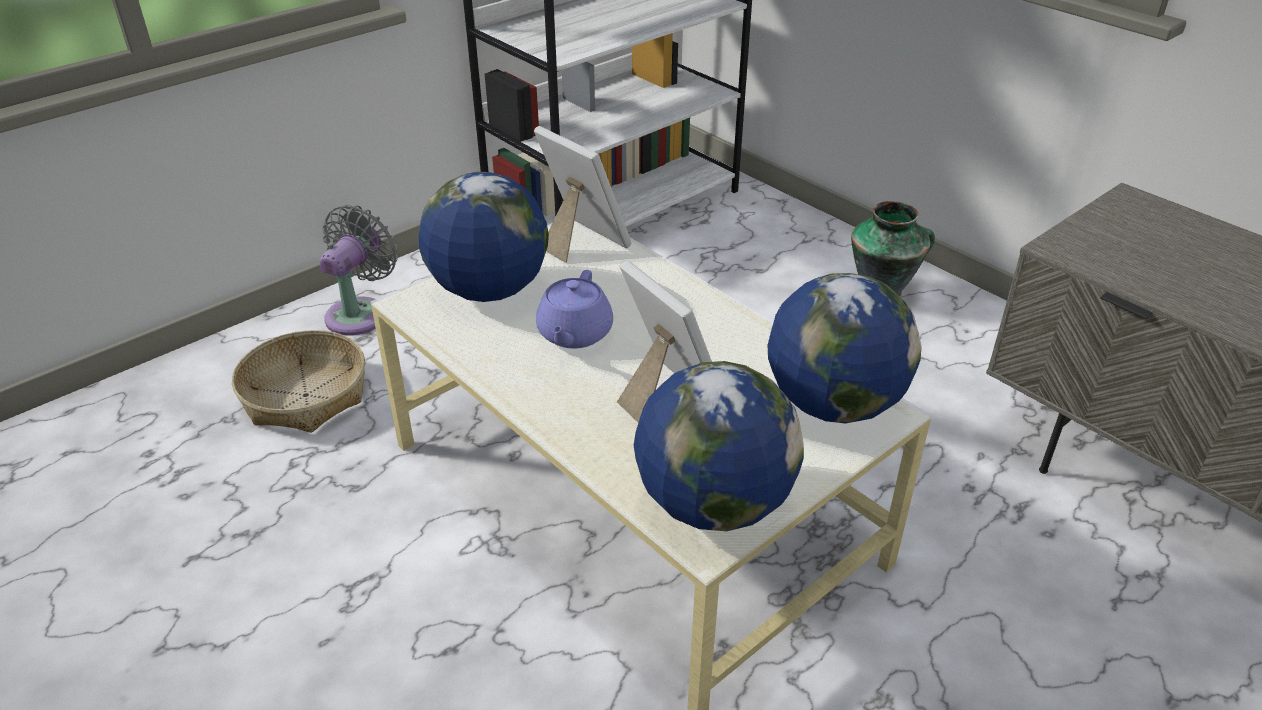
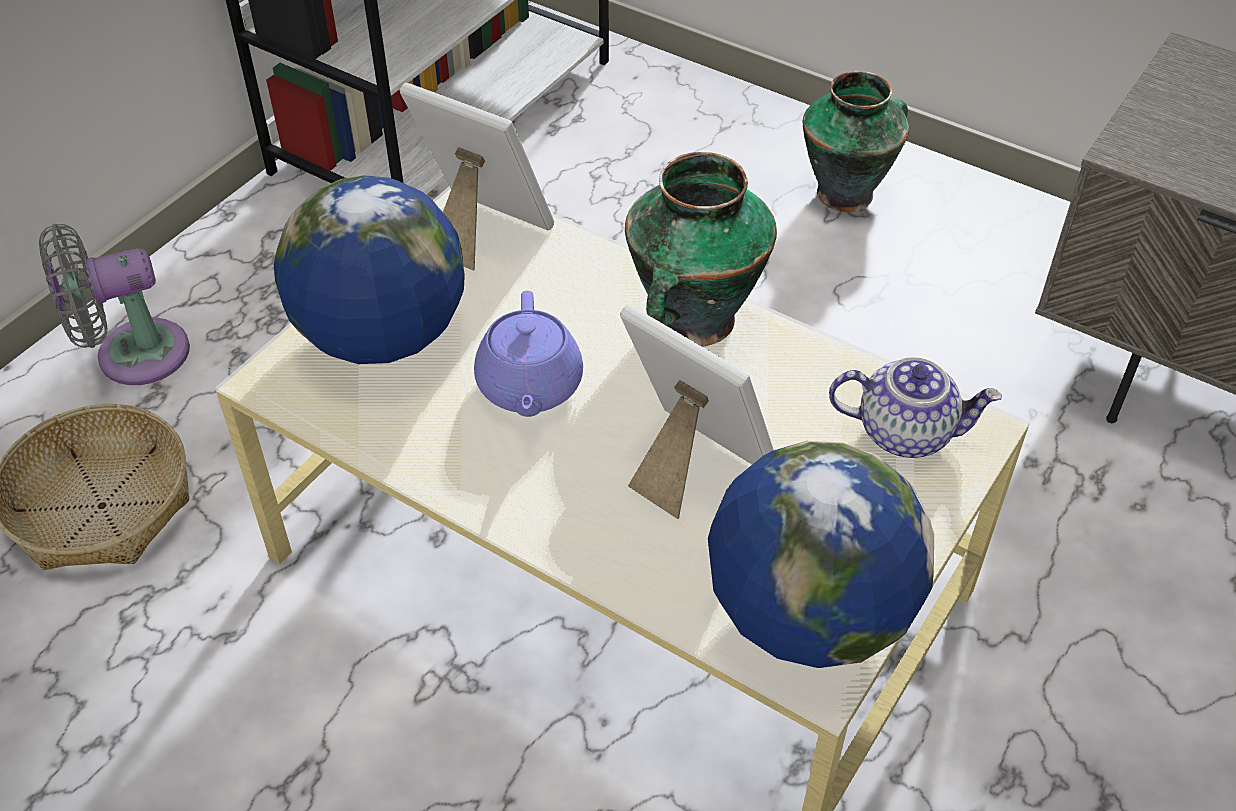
camera: 15 degrees left, 10 degrees up
grey fan [319,205,397,336] -> grey fan turned 120 degrees counterclockwise [39,224,190,385]
globe [768,273,922,423] -> teapot [829,357,1002,458]
none -> vase [625,152,777,347]

